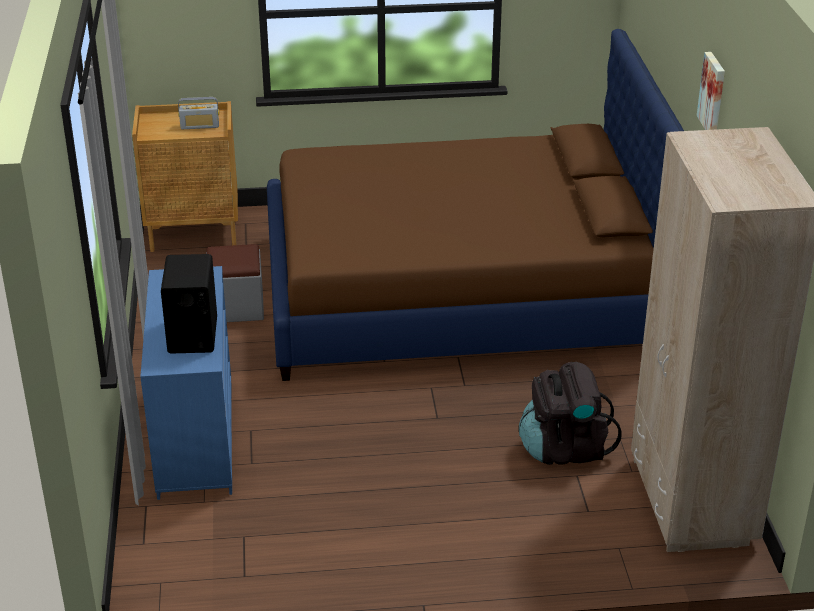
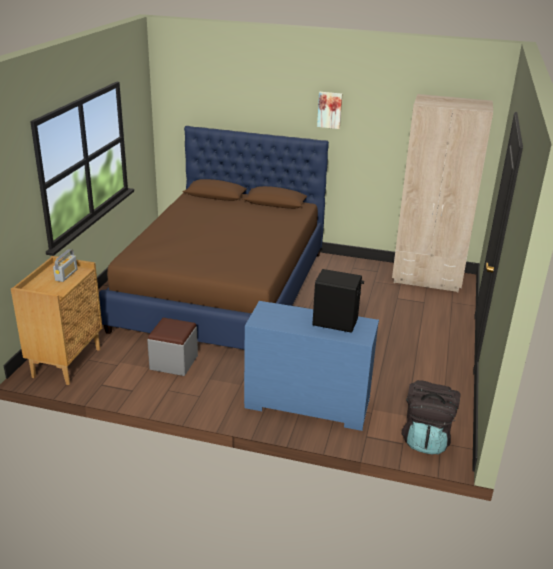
camera: 70 degrees left, 5 degrees down
black backpack [519,362,621,465] -> black backpack moved to [401,380,461,454]

